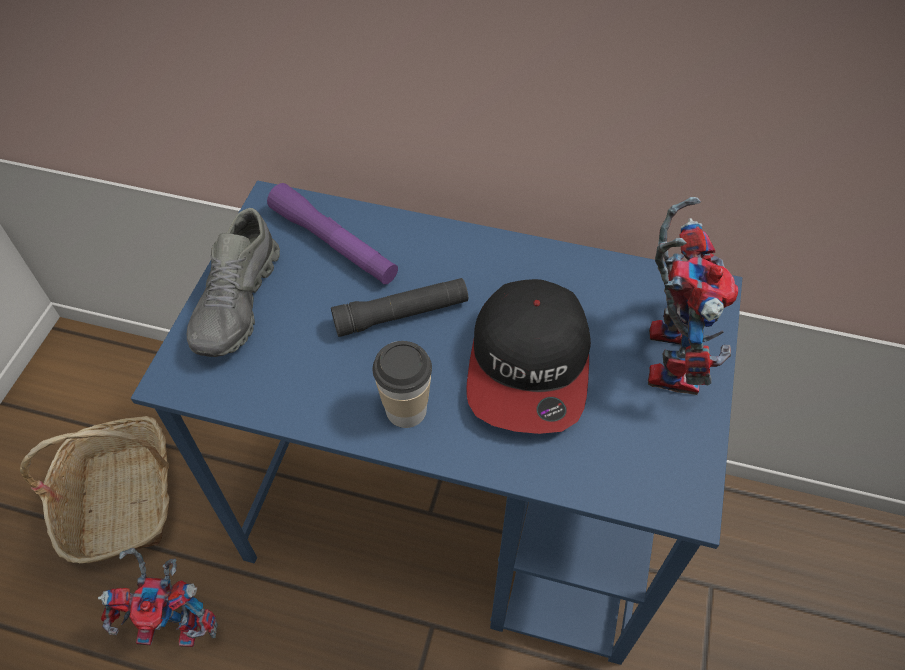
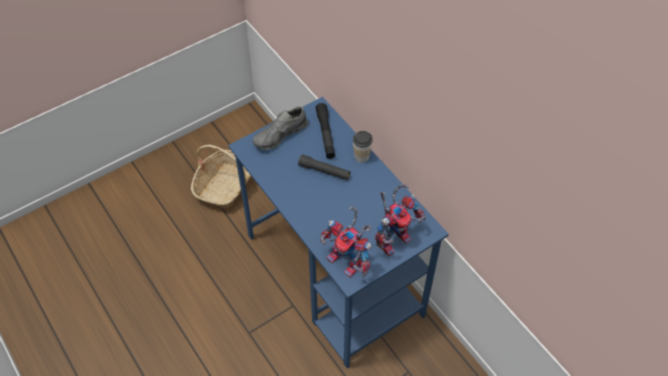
camera: 40 degrees right, 0 degrees up
toy robot [98,548,218,647] -> toy robot moved to [320,206,372,277]
purple flashlight [267,183,398,285] -> black flashlight [315,103,335,159]
cup [373,341,432,428] -> cup moved to [353,131,373,163]
cap [466,279,591,434] -> none

